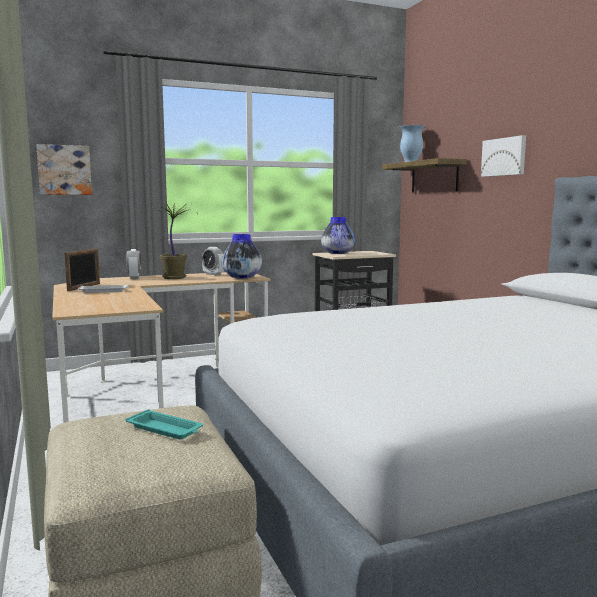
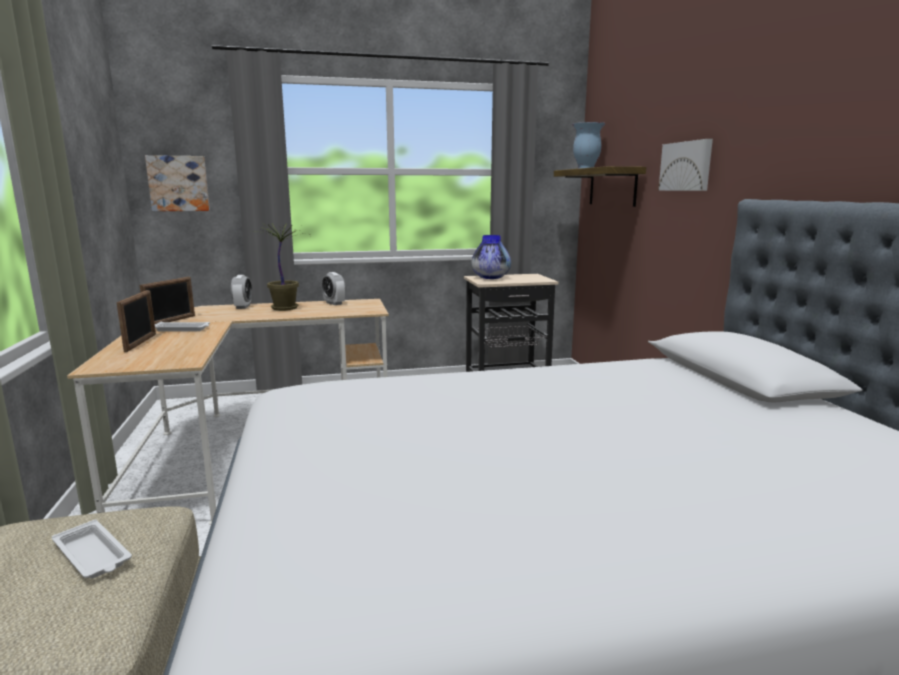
camera: 10 degrees right, 5 degrees up
turquoise tray [126,409,203,439] -> white tray [52,519,132,578]
vase [222,234,262,278] -> none
none -> picture frame [116,290,156,352]

